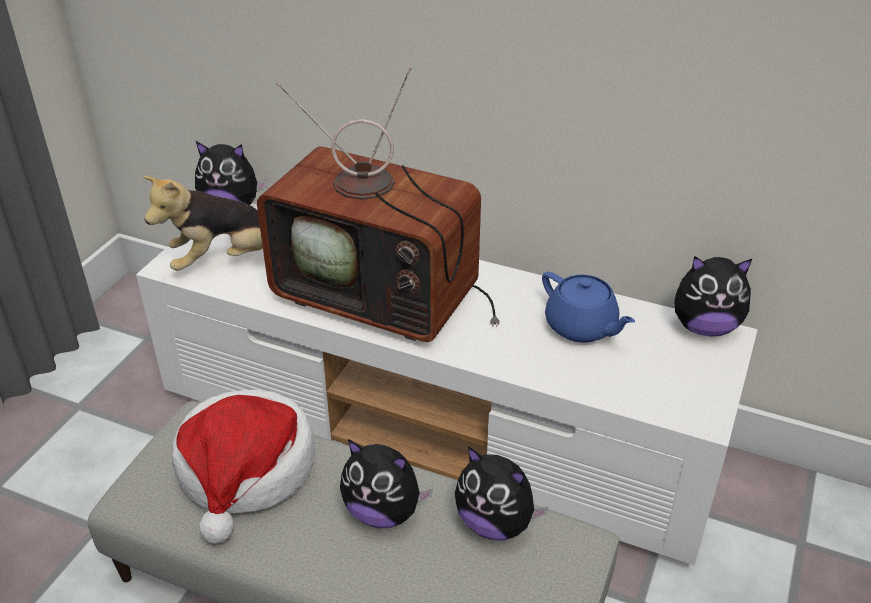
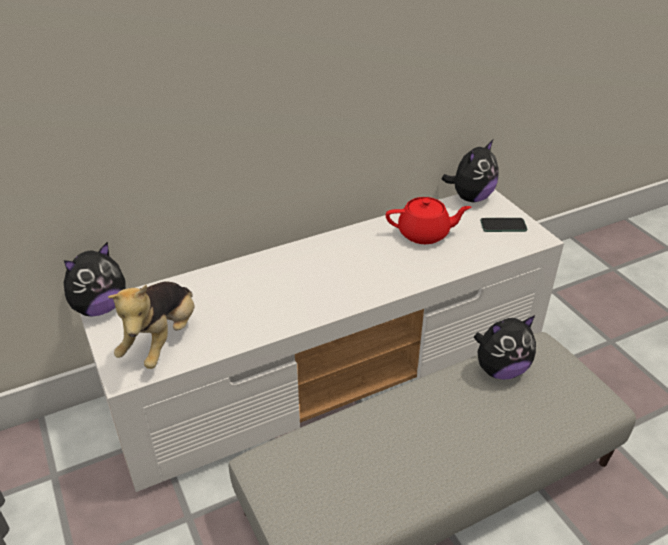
camera: 50 degrees left, 0 degrees up
hat [172,390,315,544] -> none
television [257,66,499,342] -> none
plush toy [340,439,433,528] -> none
blue teapot [542,272,635,343] -> red teapot [386,197,471,244]
none -> phone [480,218,527,232]

